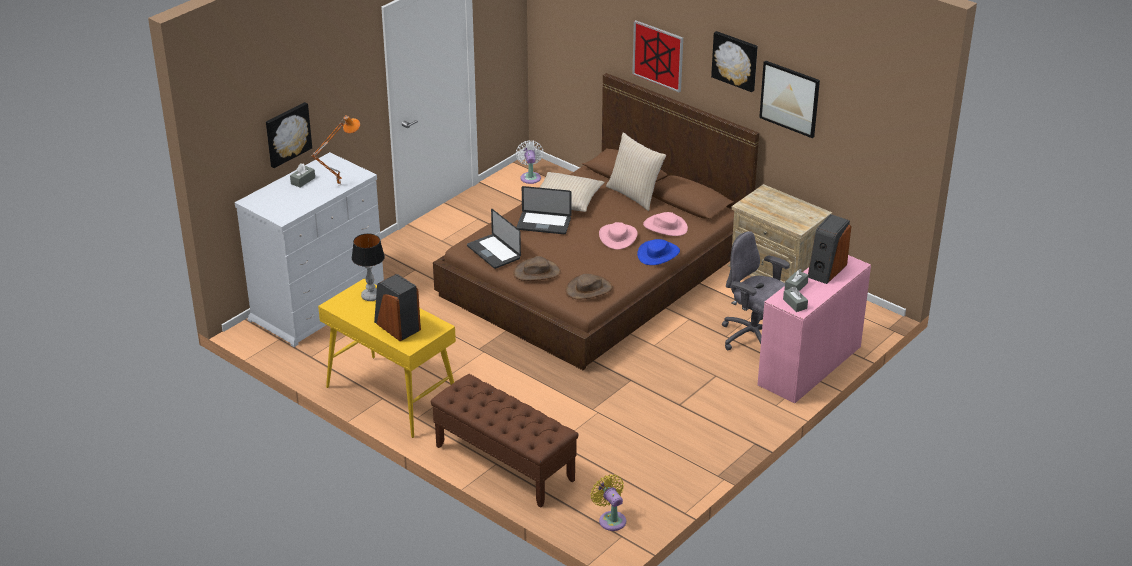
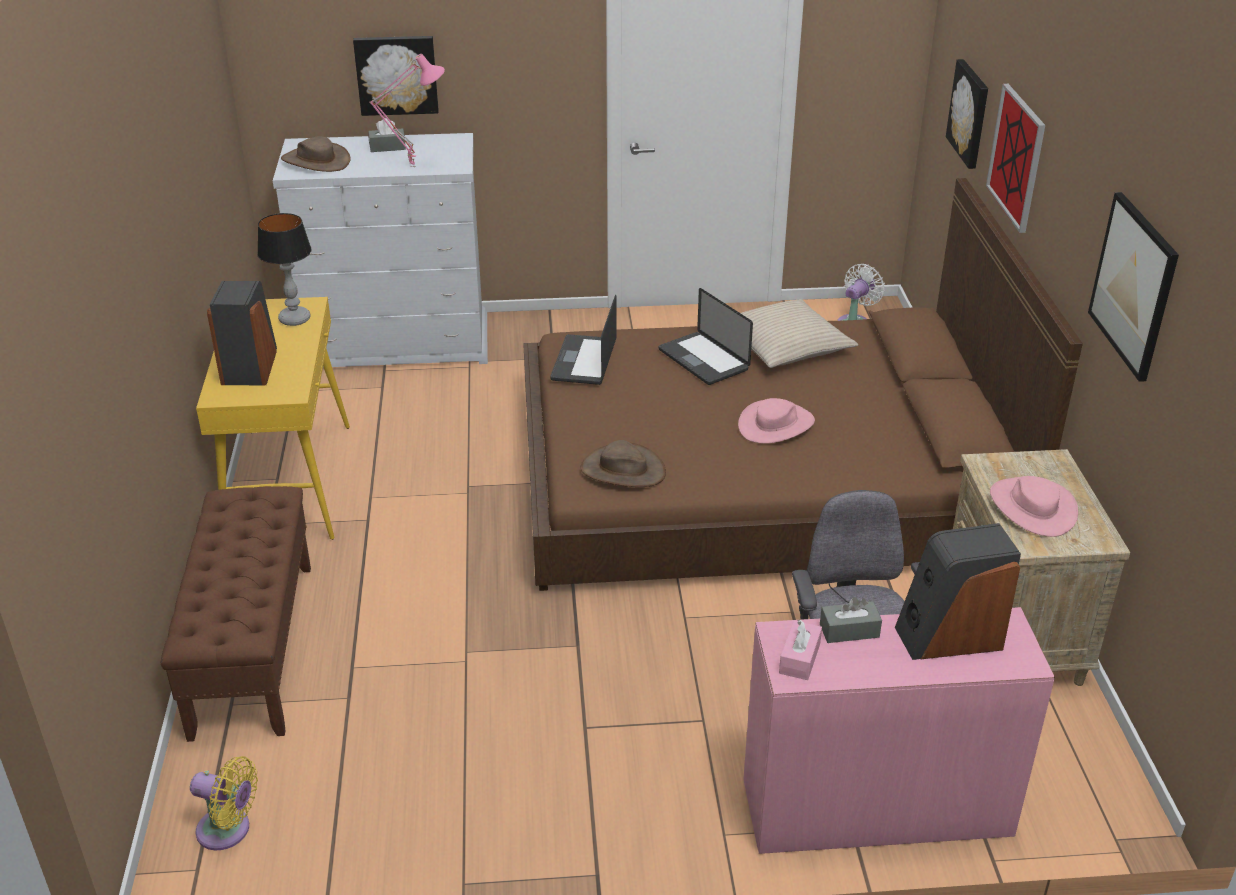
camera: 45 degrees right, 0 degrees up
orange table lamp [311,115,360,186] -> pink table lamp [369,54,445,167]
brown hat [513,256,561,281] -> brown hat moved to [281,137,351,172]
yellow fan [590,474,626,531] -> yellow fan turned 90 degrees clockwise [190,756,258,850]
beige pillow [606,133,666,211] -> none
blue hat [637,239,680,265] -> none
pink hat [643,212,688,236] -> pink hat moved to [990,476,1078,537]
picture [711,31,758,92] -> picture moved to [946,59,988,169]
grey tissue box [783,287,808,312] -> pink tissue box [779,620,822,680]

